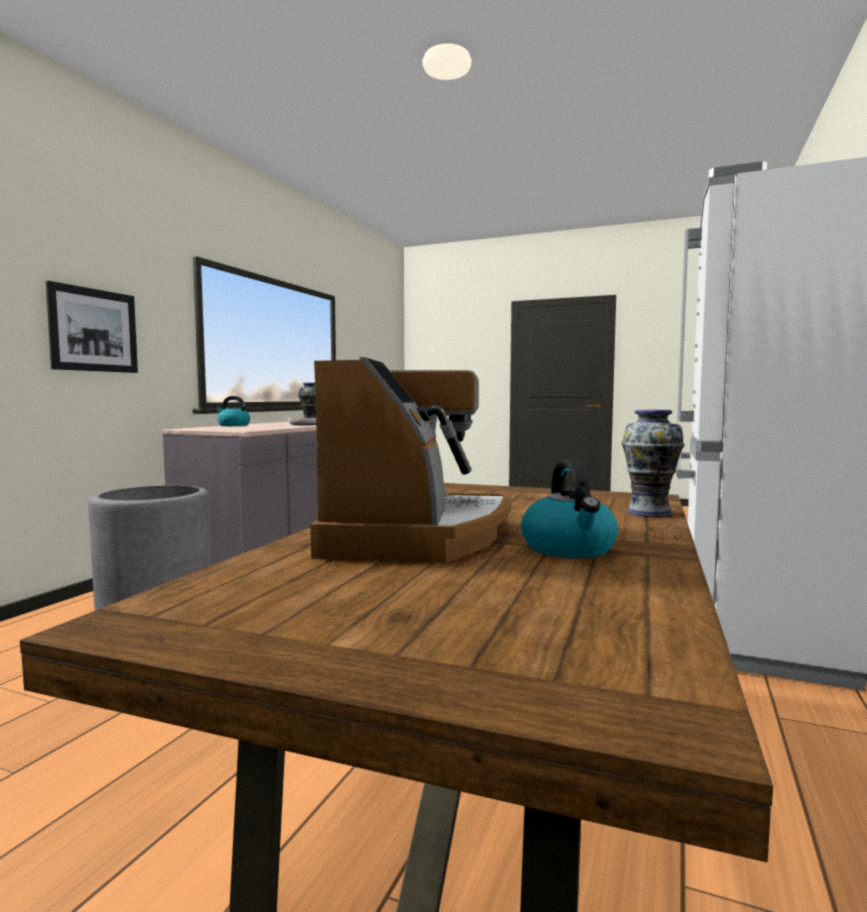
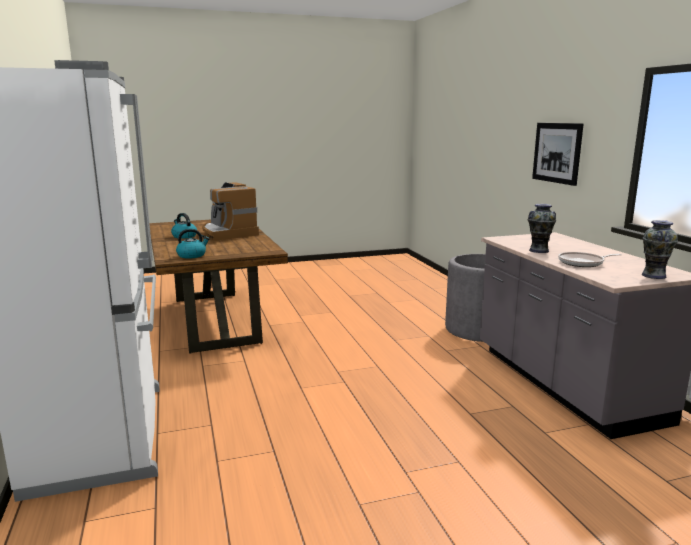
camera: 140 degrees right, 10 degrees up
kettle [216,396,250,426] -> kettle moved to [176,229,210,259]
vase [622,409,684,517] -> vase moved to [528,204,556,253]

